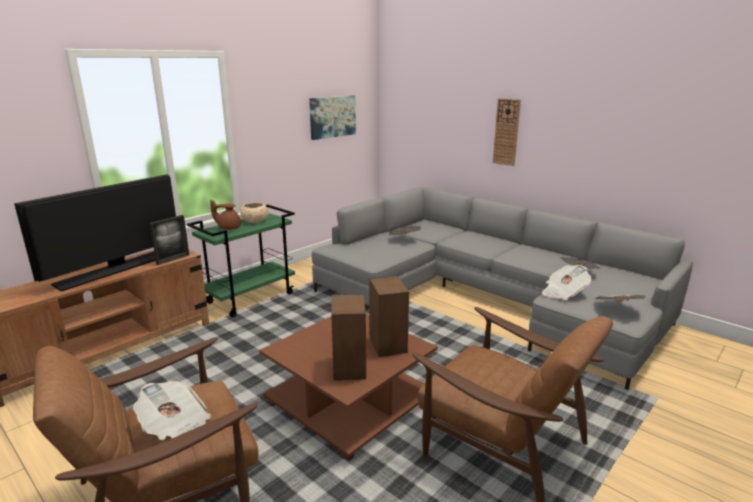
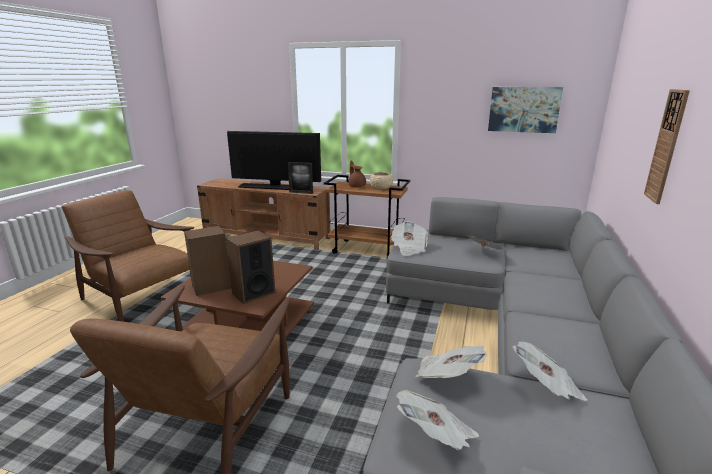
camera: 65 degrees right, 0 degrees up
newspaper [133,381,211,440] -> newspaper moved to [391,221,428,256]
green cart [187,205,295,317] -> brown cart [324,175,410,258]

